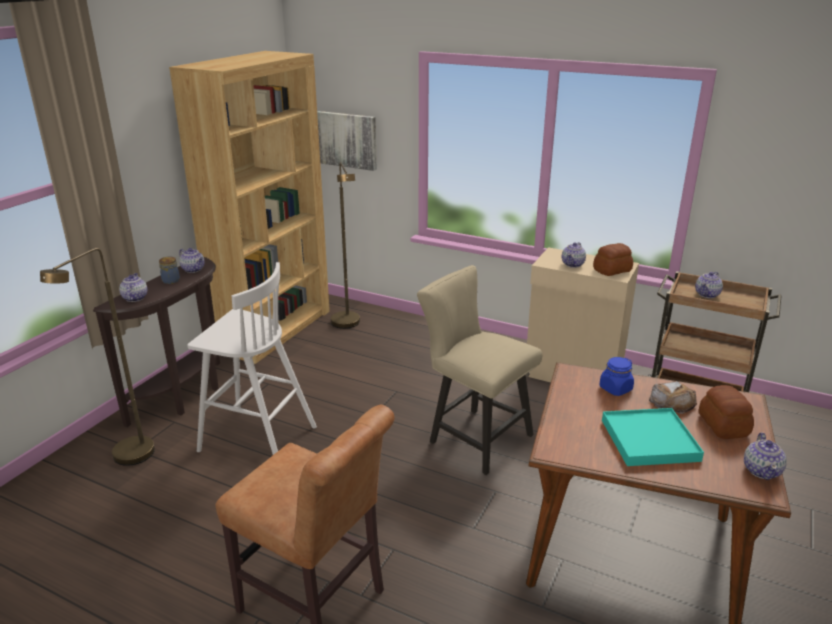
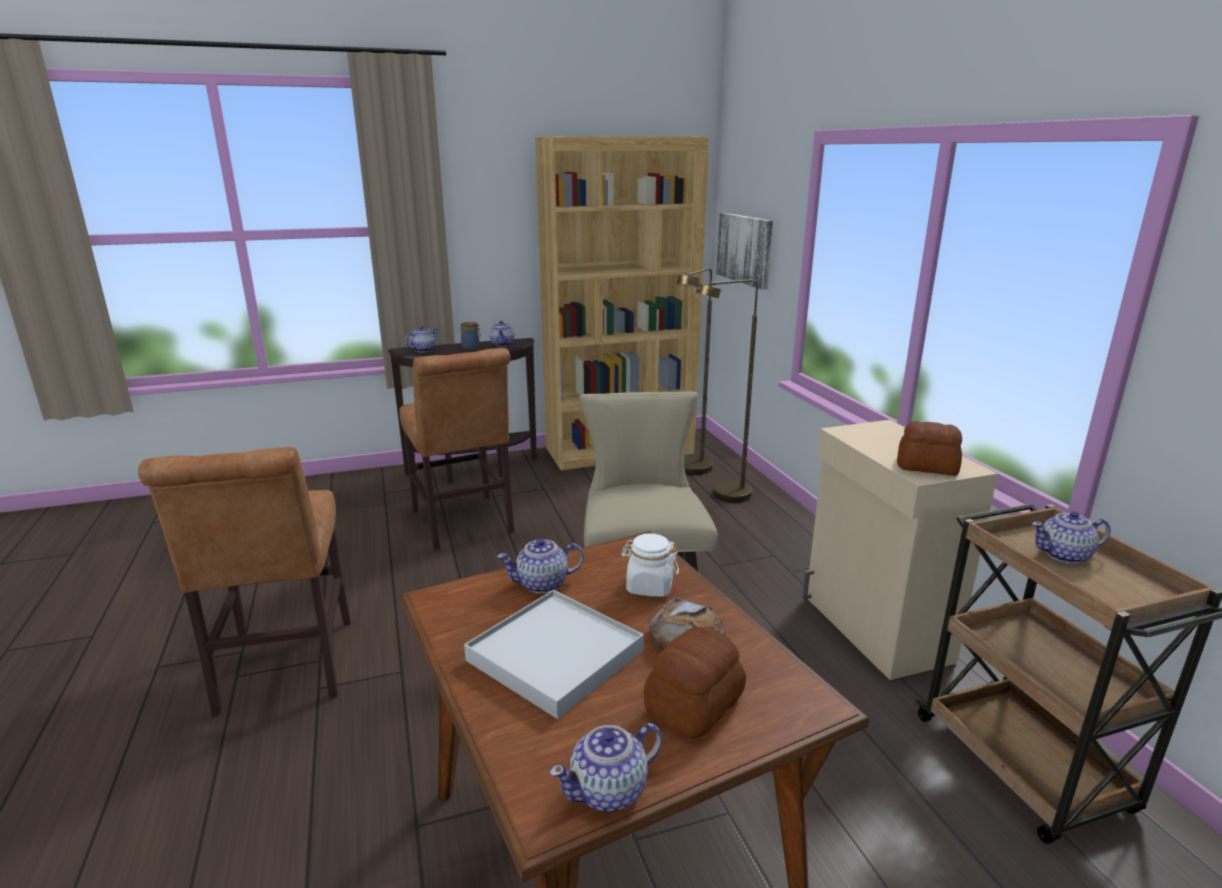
camera: 45 degrees right, 5 degrees down
brown floor lamp [40,248,155,466] -> brown floor lamp moved to [696,280,758,503]
white stool [187,262,317,455] -> brown chair [399,348,514,550]
teapot [562,242,586,268] -> teapot moved to [497,538,584,594]
blue jar [599,357,634,396] -> white jar [621,533,679,597]
turquoise tray [602,408,704,466] -> white tray [464,590,644,719]

